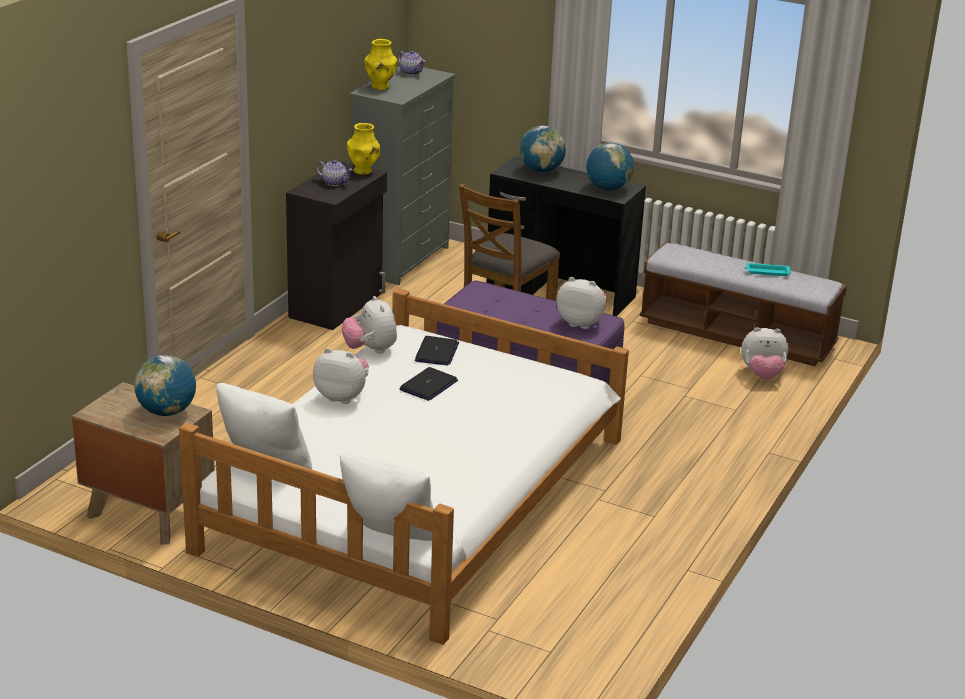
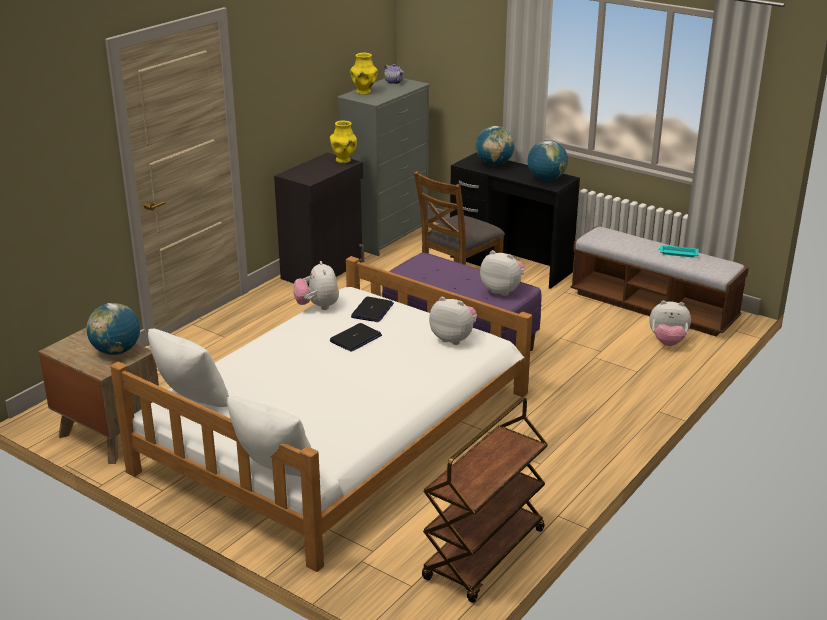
camera: 10 degrees right, 0 degrees up
plush toy [313,348,369,404] -> plush toy moved to [429,297,477,345]
teapot [316,160,353,186] -> none
none -> brown cart [422,397,548,603]

